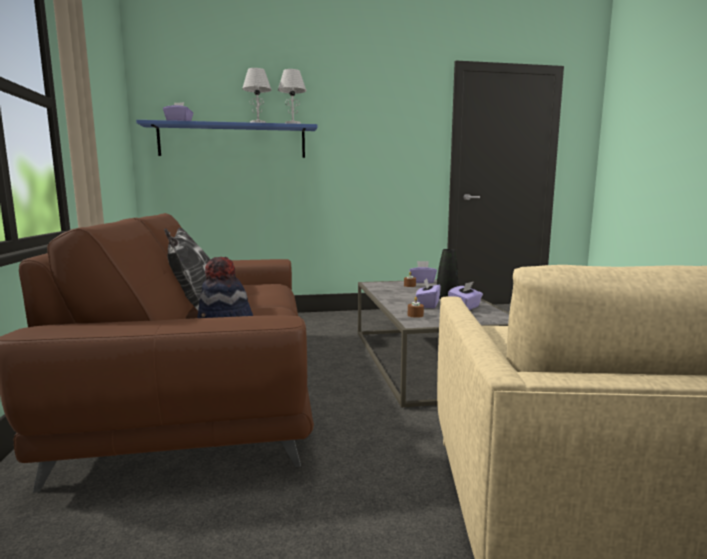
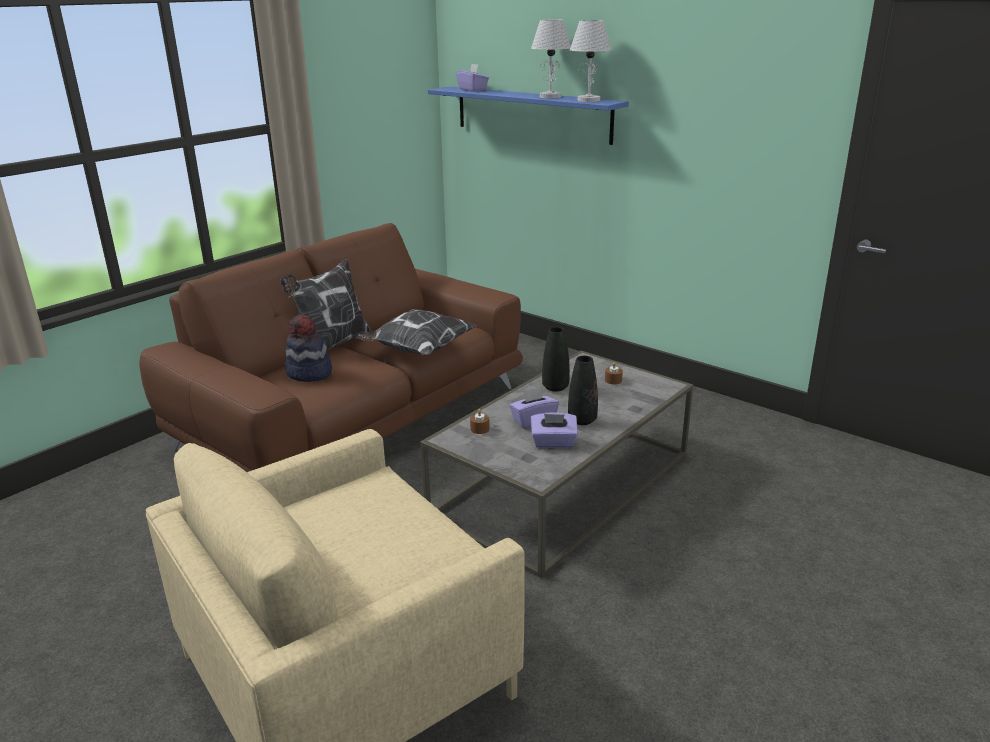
camera: 50 degrees right, 15 degrees up
purple tissue box [409,261,437,283] -> none
none -> pillow [356,309,477,355]
none -> black vase [542,327,570,392]

